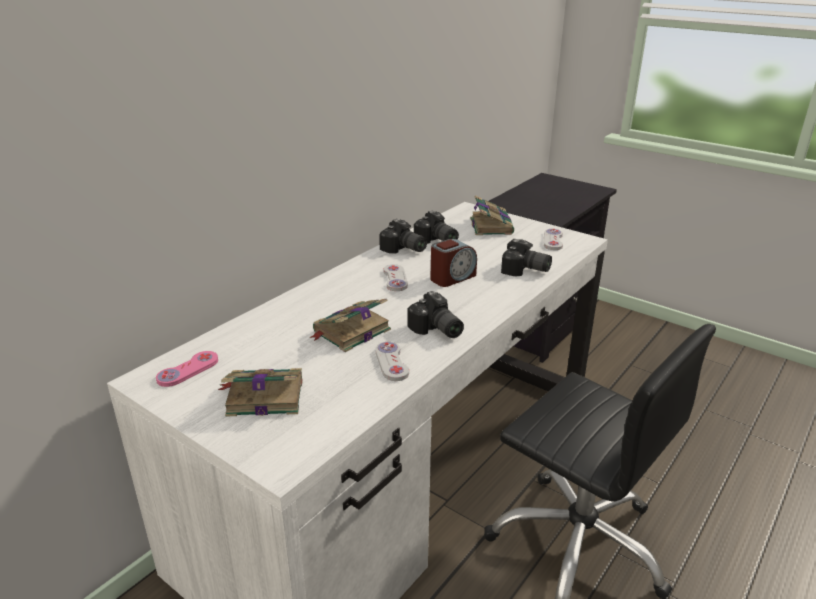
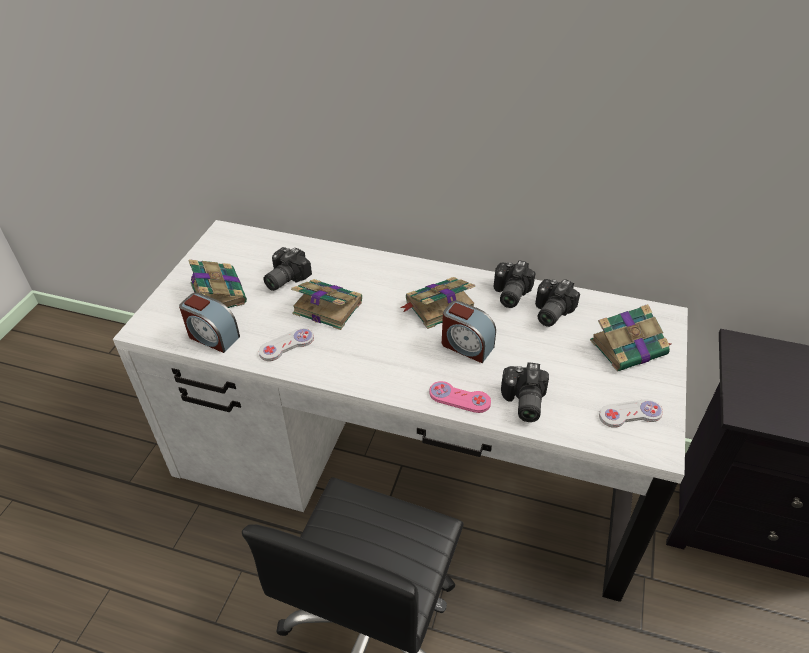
camera: 70 degrees right, 15 degrees up
pink game controller [156,351,218,387] -> pink game controller moved to [430,381,491,413]
white game controller [384,264,408,291] -> book [400,277,475,329]
camera [408,291,464,338] -> camera moved to [263,247,312,291]
none -> alarm clock [179,293,240,353]

